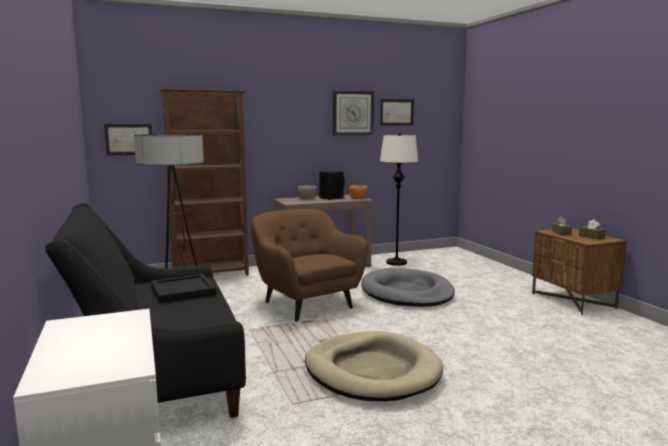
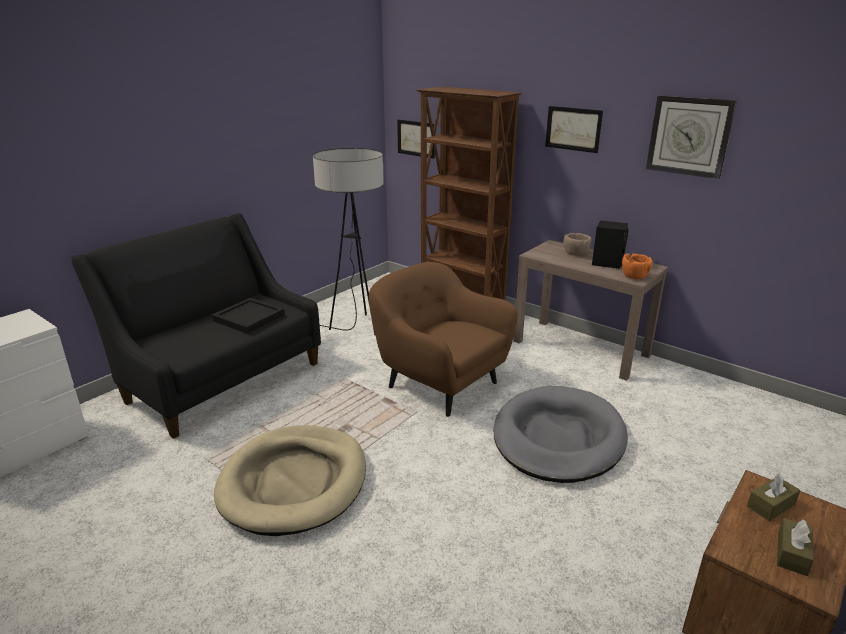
camera: 60 degrees right, 15 degrees up
brown armchair [251,209,368,322] -> brown armchair turned 75 degrees counterclockwise [369,262,517,417]
picture [380,99,414,126] -> picture moved to [545,106,603,153]
white floor lamp [380,133,418,266] -> none

